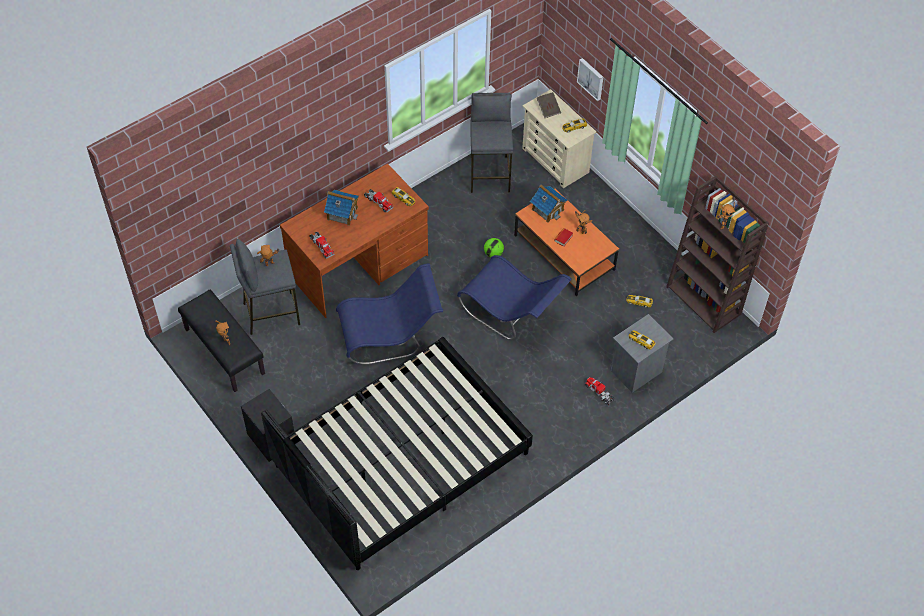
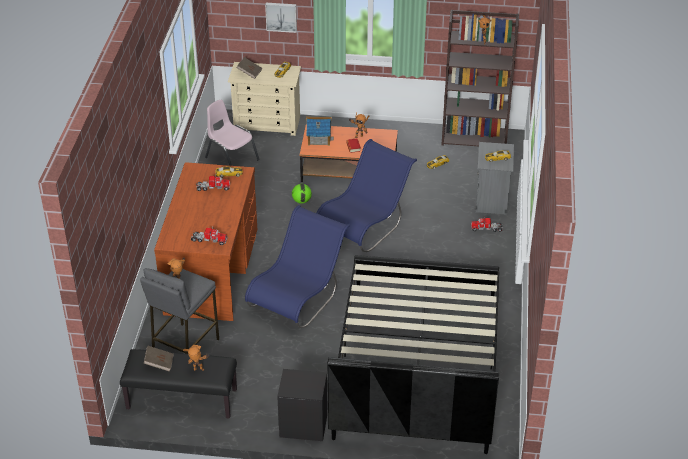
camera: 45 degrees left, 15 degrees down
toy house [324,190,359,226] -> none
blue chair [457,255,572,340] -> blue chair turned 45 degrees counterclockwise [317,139,417,252]
grey stool [470,93,513,193] -> pink chair [205,100,260,166]
none -> brown book [144,346,174,372]

